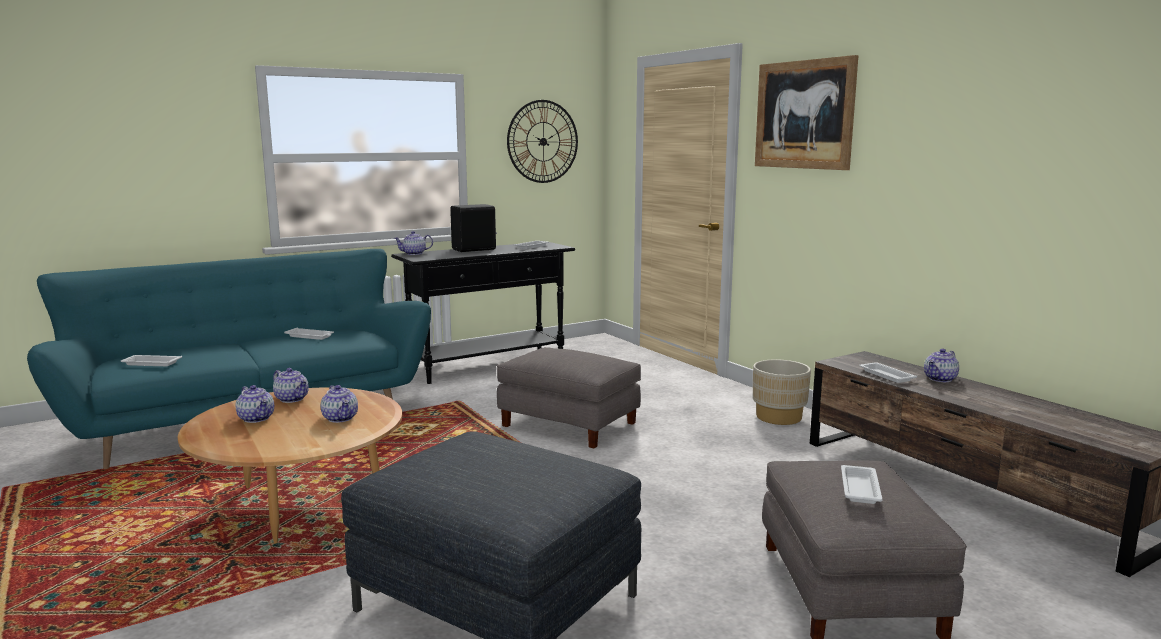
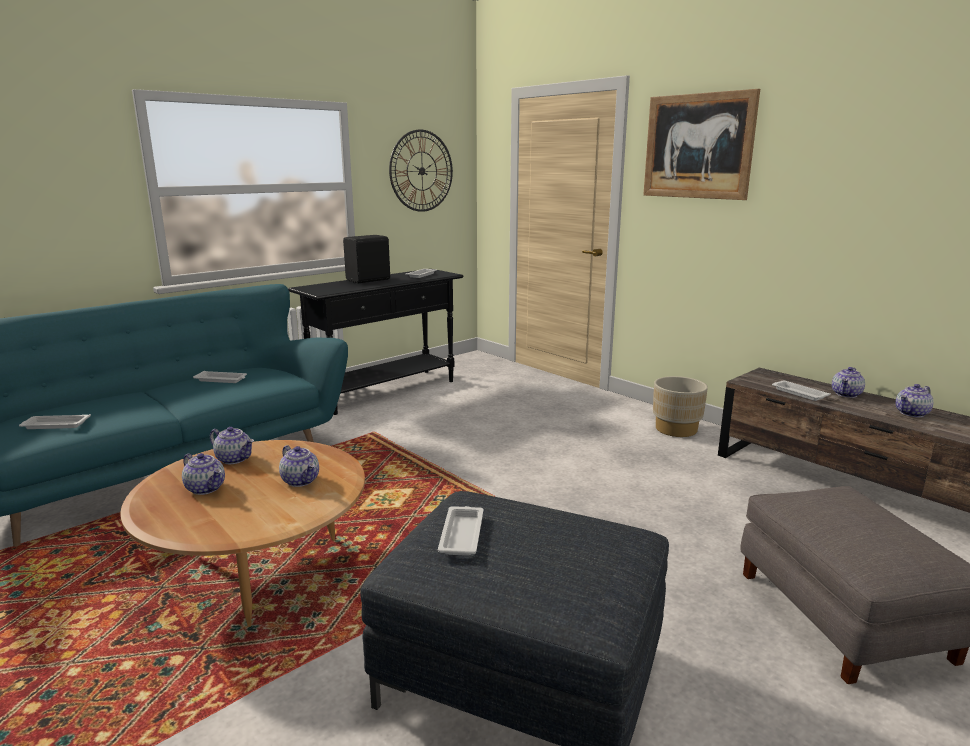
camera: 10 degrees left, 5 degrees up
teapot [394,231,433,255] -> teapot moved to [895,384,934,417]
grey ottoman [497,347,641,448] -> none
white tray [841,465,883,504] -> white tray moved to [438,506,484,556]

